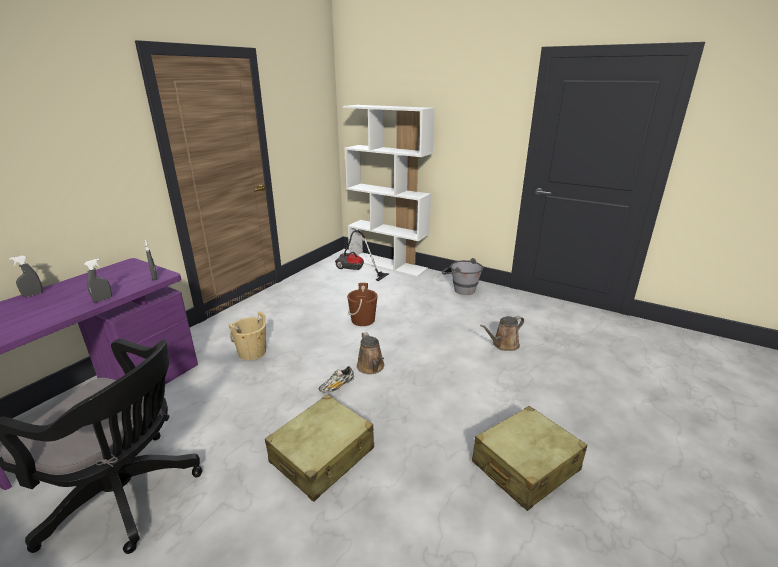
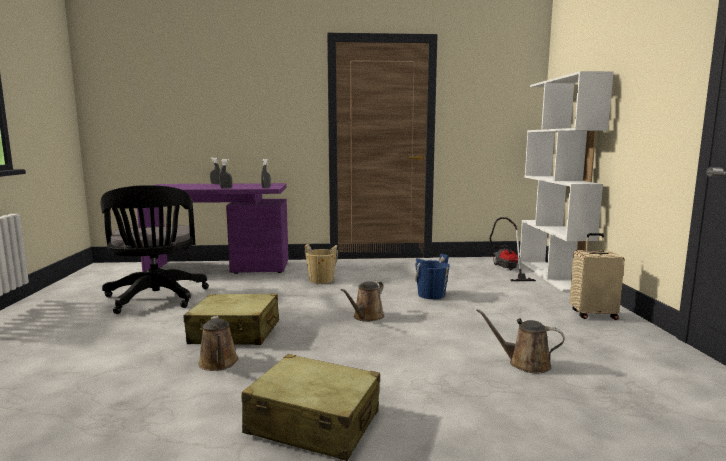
camera: 55 degrees right, 15 degrees down
shoe [319,366,354,392] -> none
brown bucket [347,283,378,326] -> blue bucket [415,254,450,299]
grey bucket [442,258,483,295] -> beige suitcase [569,233,625,320]
none -> brown watering can [198,316,238,371]

